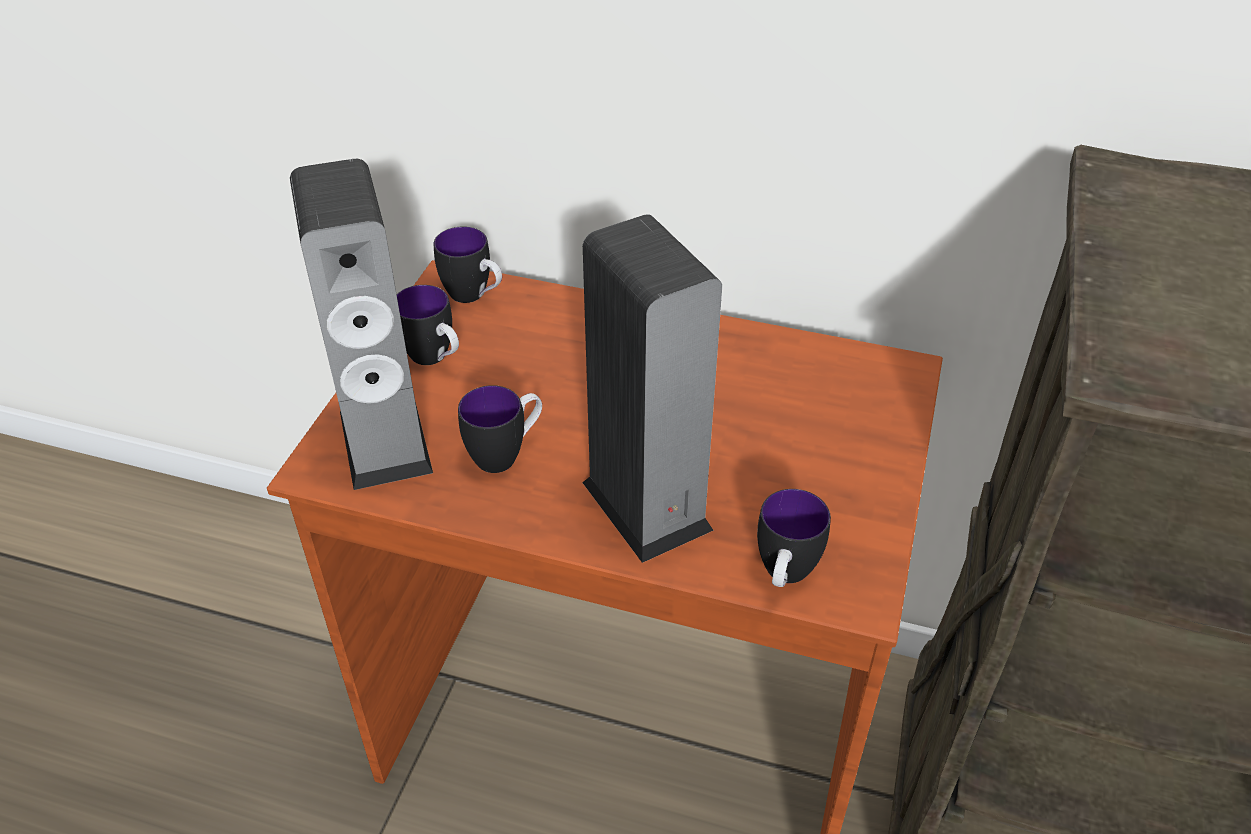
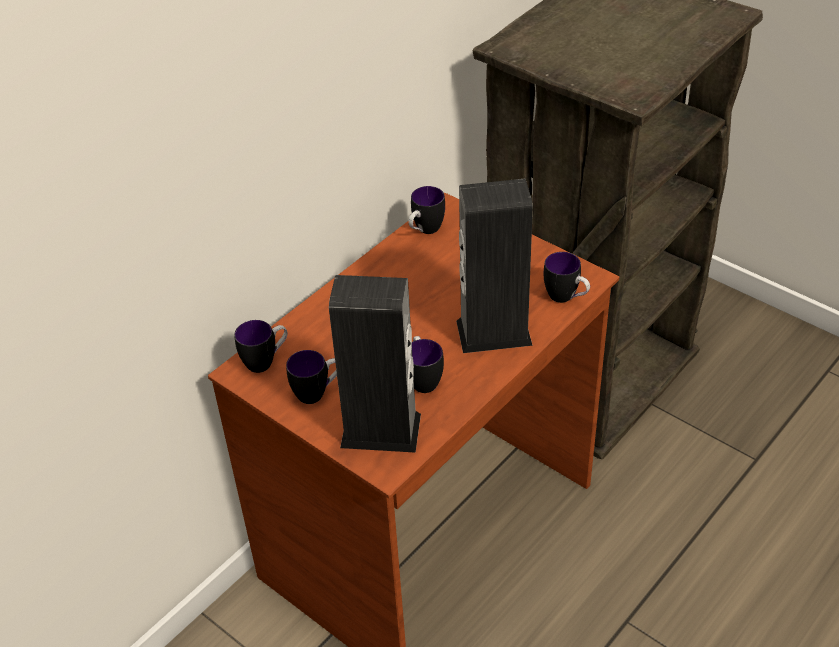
camera: 65 degrees left, 0 degrees up
none -> mug [408,186,445,234]

